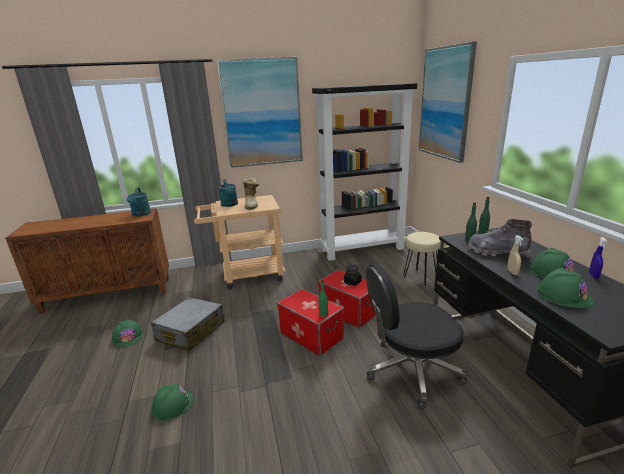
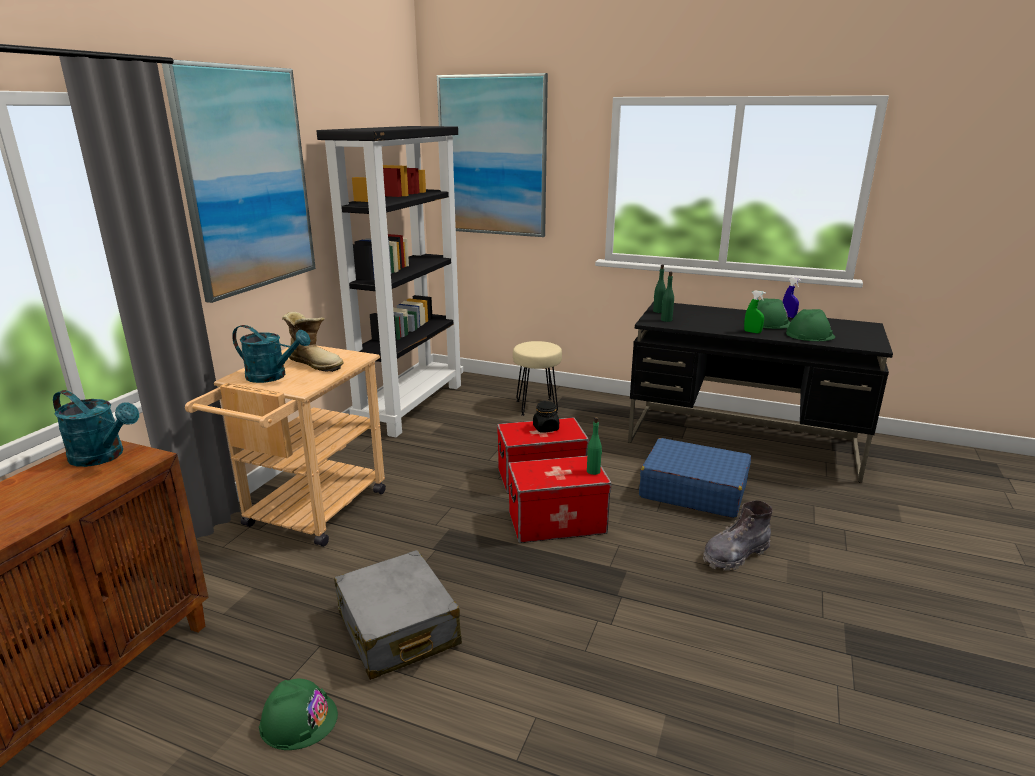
camera: 55 degrees left, 0 degrees up
green hard hat [151,384,193,421] -> none
black office chair [366,264,468,409] -> blue suitcase [639,438,751,518]
grey boot [468,219,532,258] -> grey boot moved to [703,500,773,571]
beige spray bottle [507,235,523,275] -> green spray bottle [744,290,766,333]

